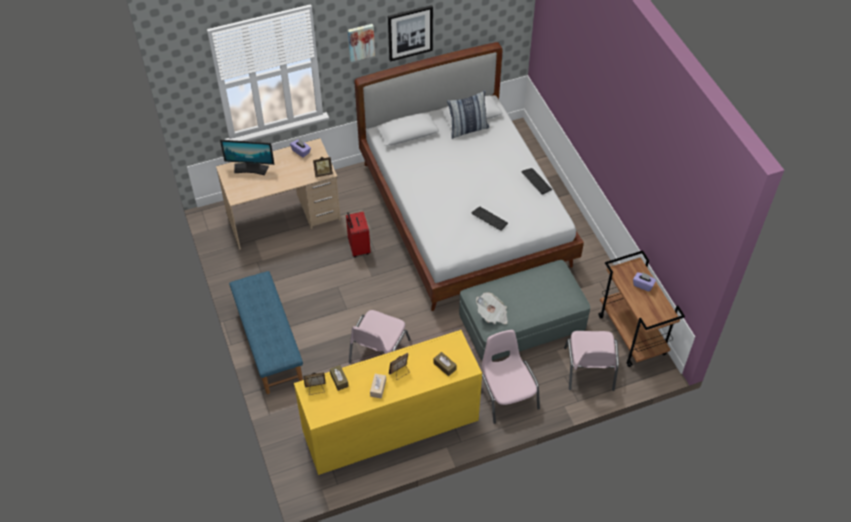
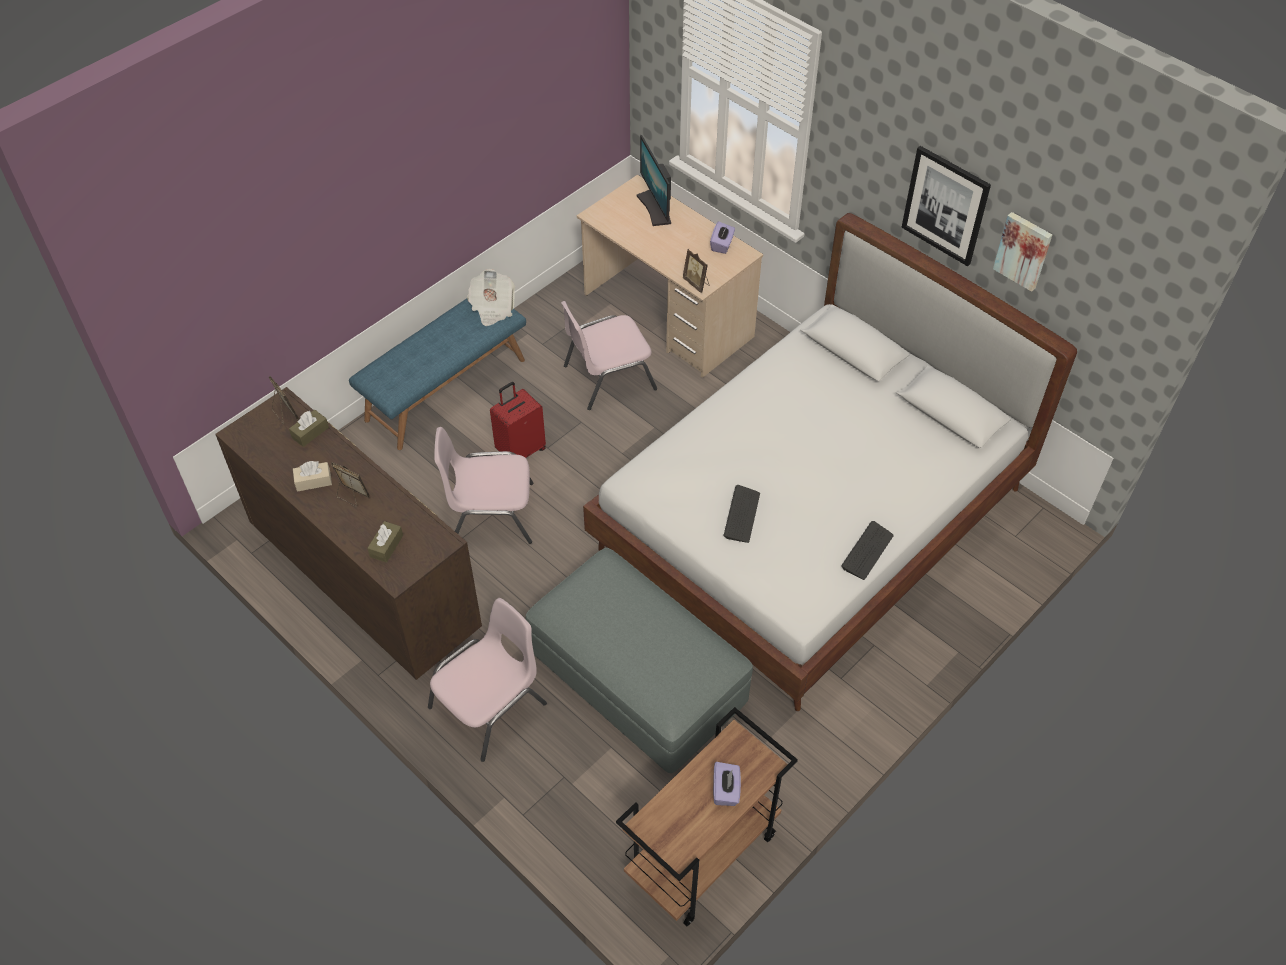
camera: 65 degrees right, 0 degrees up
yellow dresser [294,330,482,475] -> brown dresser [215,387,482,680]
red suitcase [346,212,370,257] -> red suitcase moved to [490,382,546,458]
picture [348,24,375,62] -> picture moved to [993,212,1052,292]
pillow [447,90,489,139] -> none
newspaper [476,293,507,324] -> newspaper moved to [467,269,515,326]
pink chair [564,331,619,391] -> pink chair moved to [561,301,657,410]

